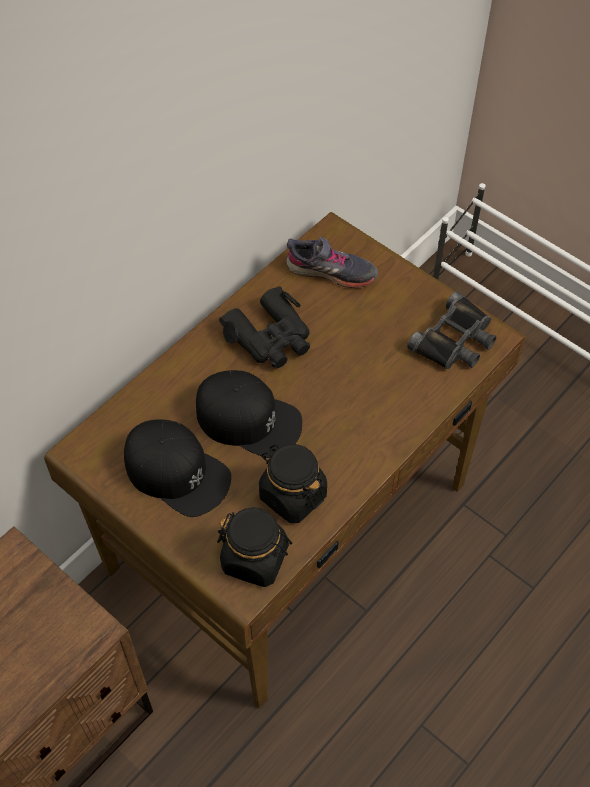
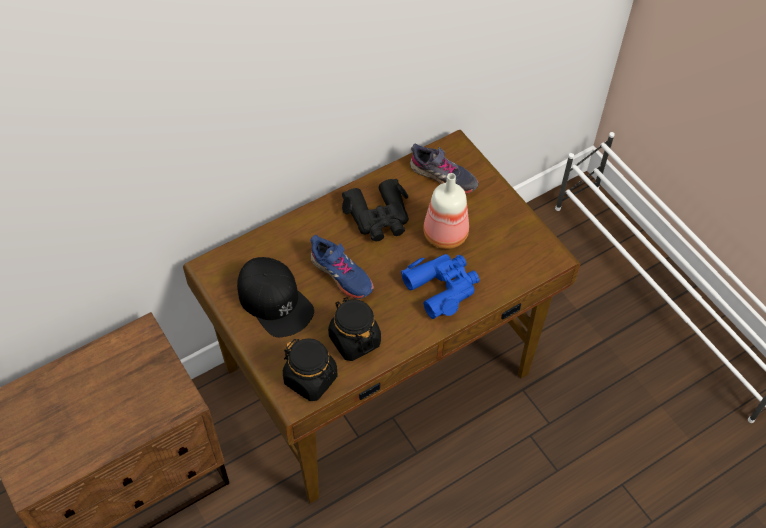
camera: 15 degrees right, 0 degrees up
black cap [196,370,302,458] -> blue shoe [310,235,374,299]
black binoculars [407,291,496,369] -> none
none -> blue binoculars [401,254,480,319]
none -> bottle [423,173,469,249]

